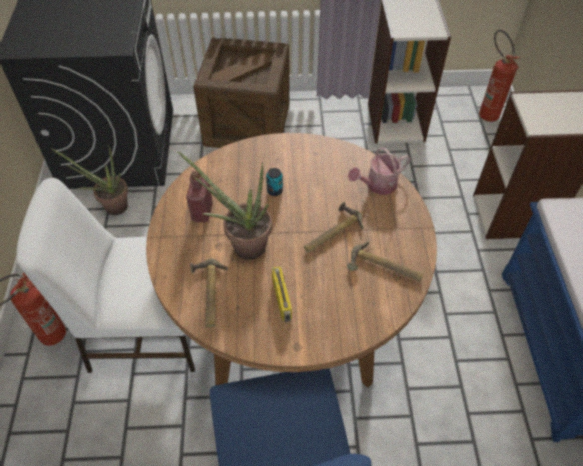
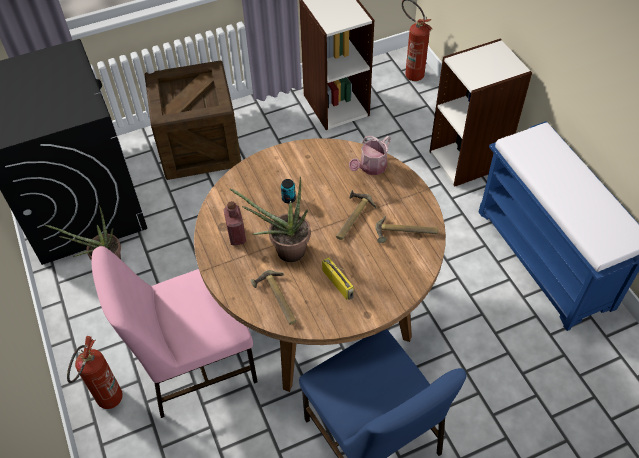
camera: 20 degrees left, 0 degrees up
white chair [16,178,195,373] -> pink chair [91,246,258,418]

